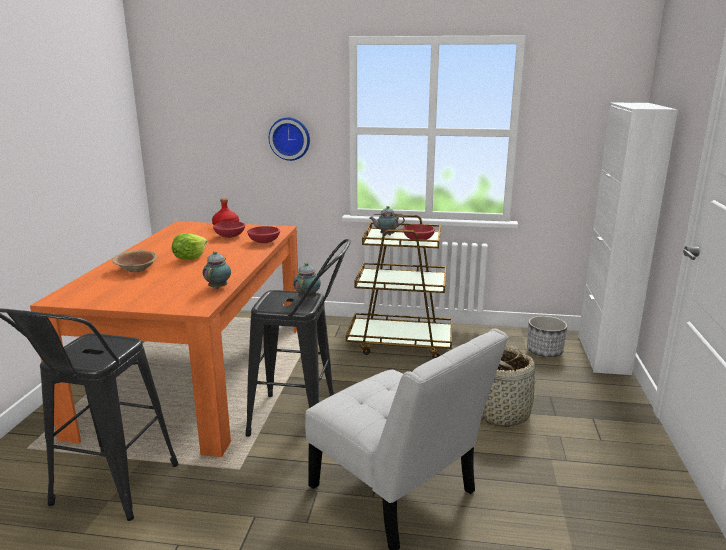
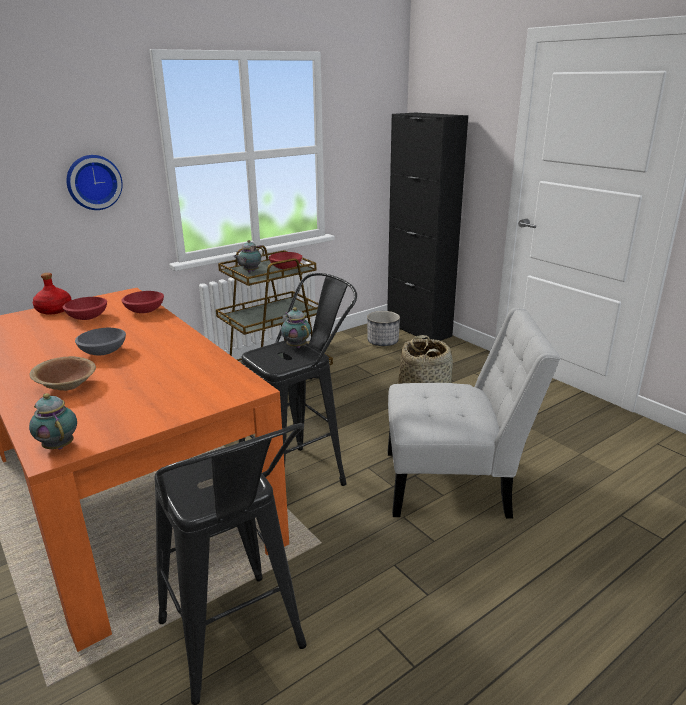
camera: 45 degrees left, 5 degrees up
lettuce [172,233,207,260] -> grey bowl [75,328,126,355]
teapot [203,251,231,289] -> teapot moved to [29,393,77,449]
white cabinet [578,102,678,375] -> black cabinet [387,112,468,341]

